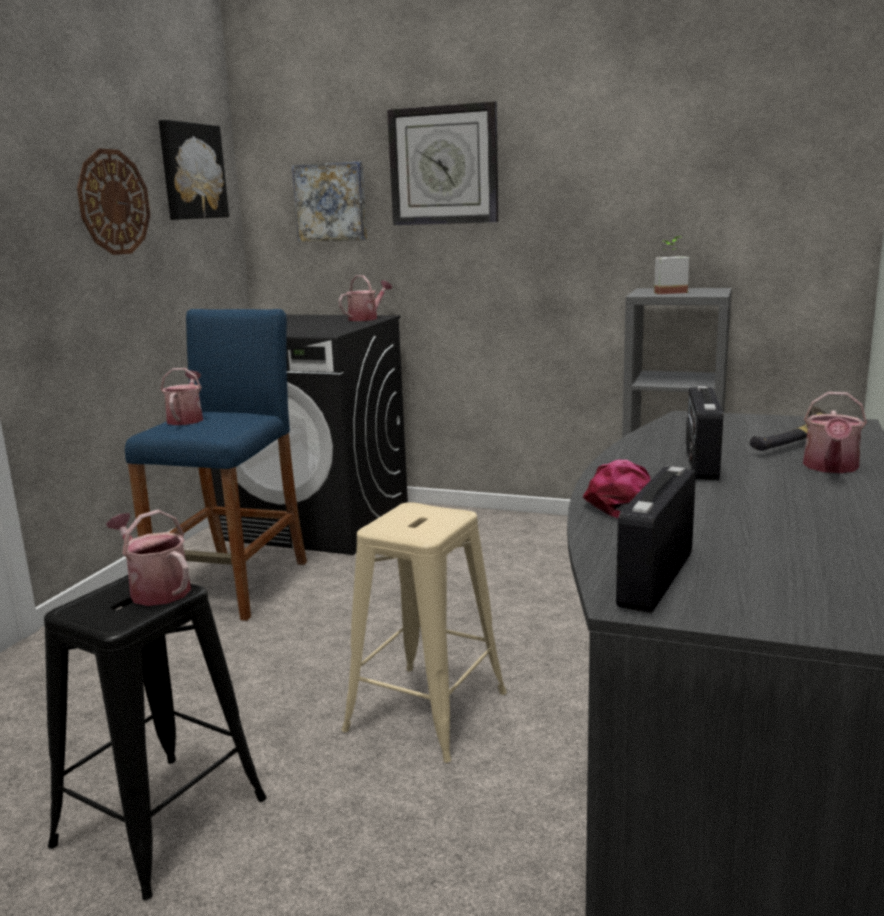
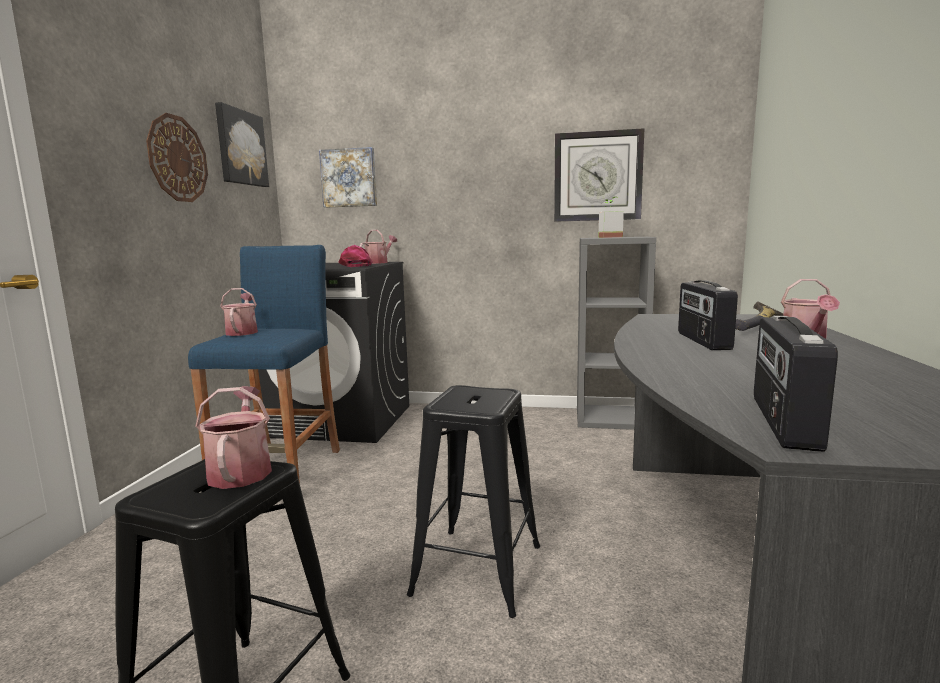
camera: 10 degrees left, 5 degrees down
watering can [106,510,191,606] -> watering can turned 45 degrees clockwise [195,386,272,489]
beige stool [342,502,507,763] -> black stool [407,385,540,618]
wall clock [387,101,499,225] -> wall clock moved to [554,128,644,222]
pink cap [583,460,651,519] -> pink cap moved to [338,245,373,267]

